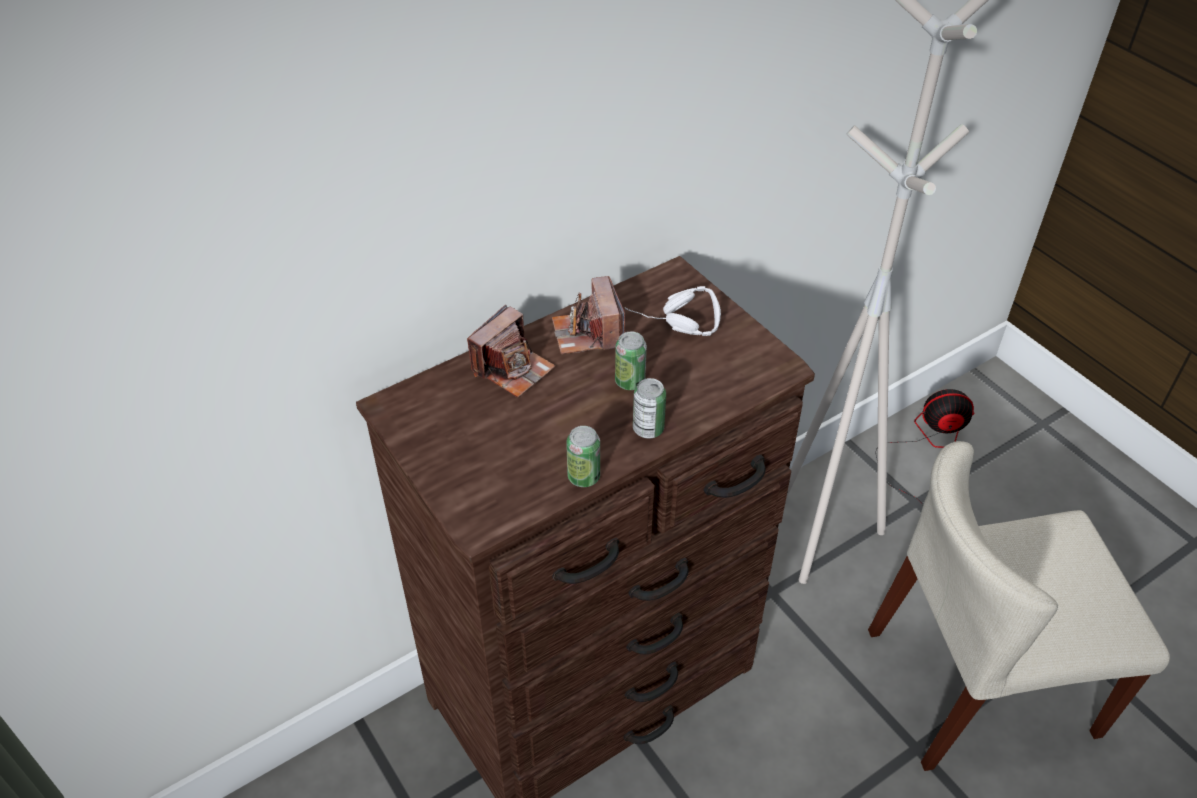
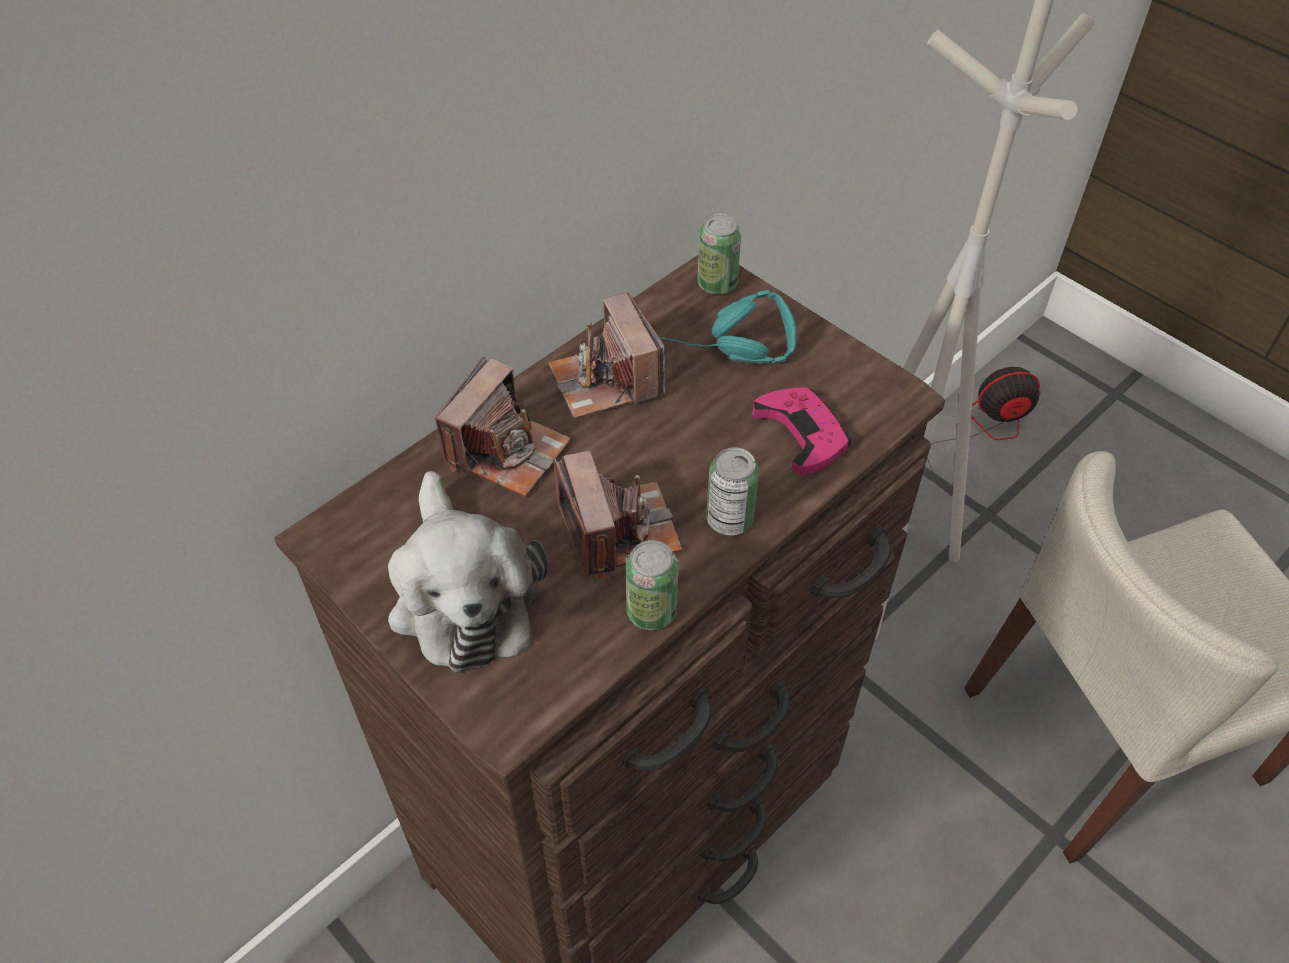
camera: 10 degrees left, 5 degrees up
can [615,332,647,390] -> can moved to [697,213,742,294]
white headphones [625,286,721,336] -> turquoise headphones [659,290,796,363]
none -> plush toy [388,471,548,673]
none -> camera [554,451,682,579]
none -> pink game controller [752,387,851,475]

